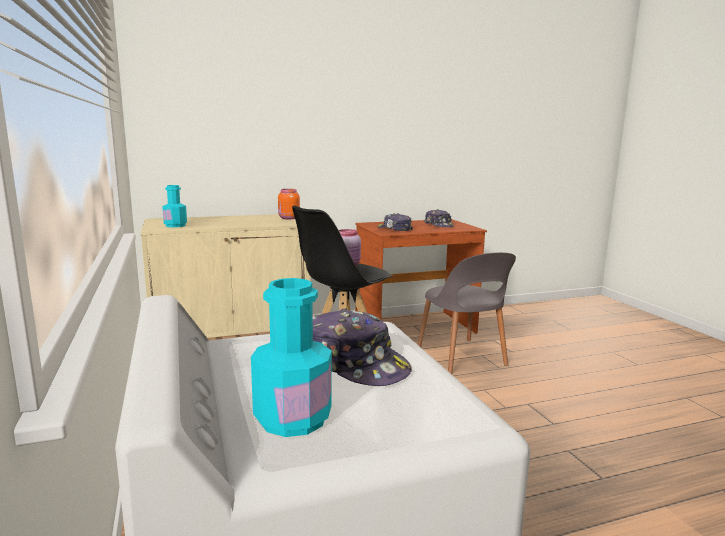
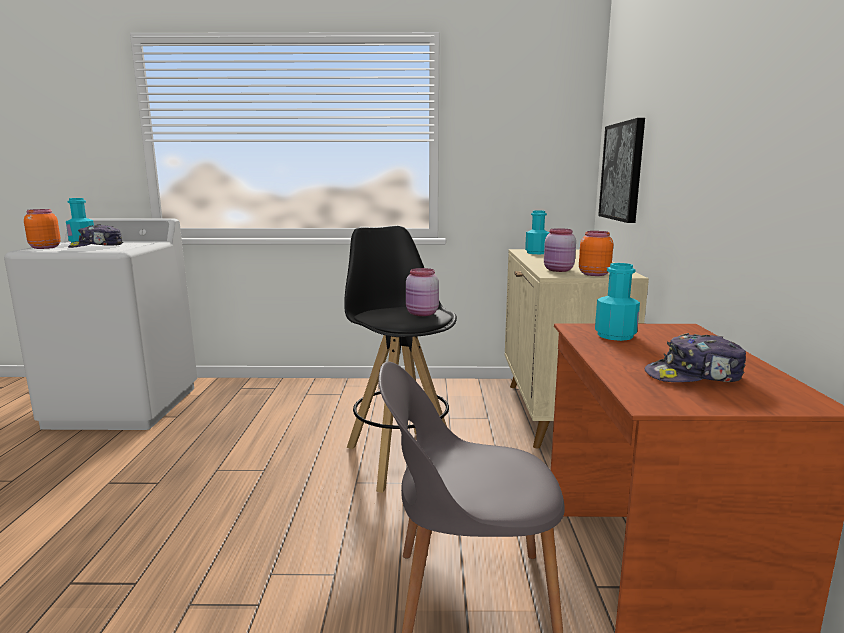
camera: 110 degrees right, 0 degrees up
cap [377,213,413,231] -> turquoise bottle [595,263,640,341]
none -> orange jar [24,209,61,249]
none -> pink jar [544,228,576,272]
none -> picture [598,118,645,223]

